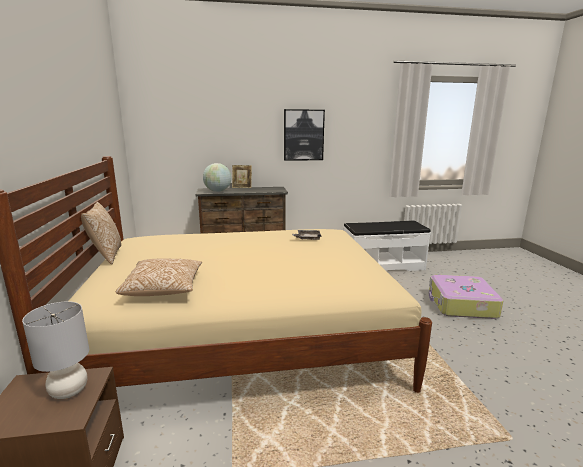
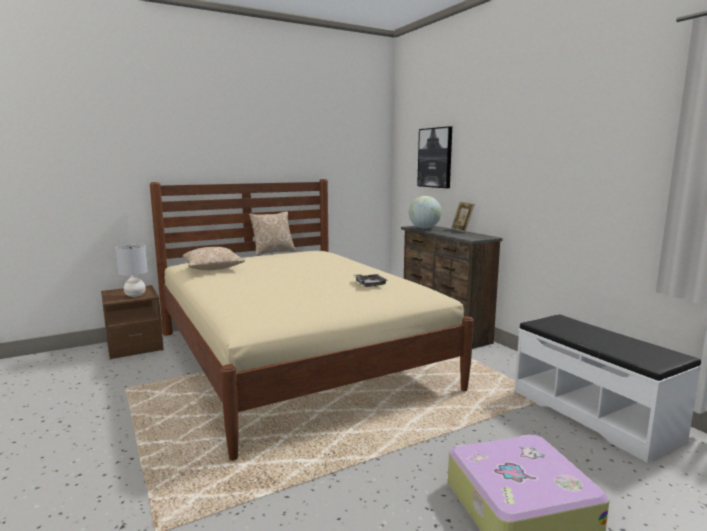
camera: 70 degrees right, 5 degrees down
picture [284,109,325,161] -> picture moved to [417,126,452,188]

